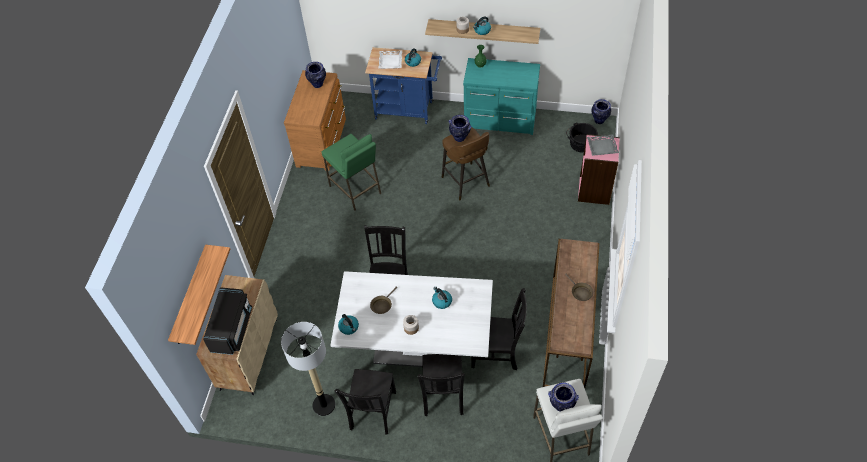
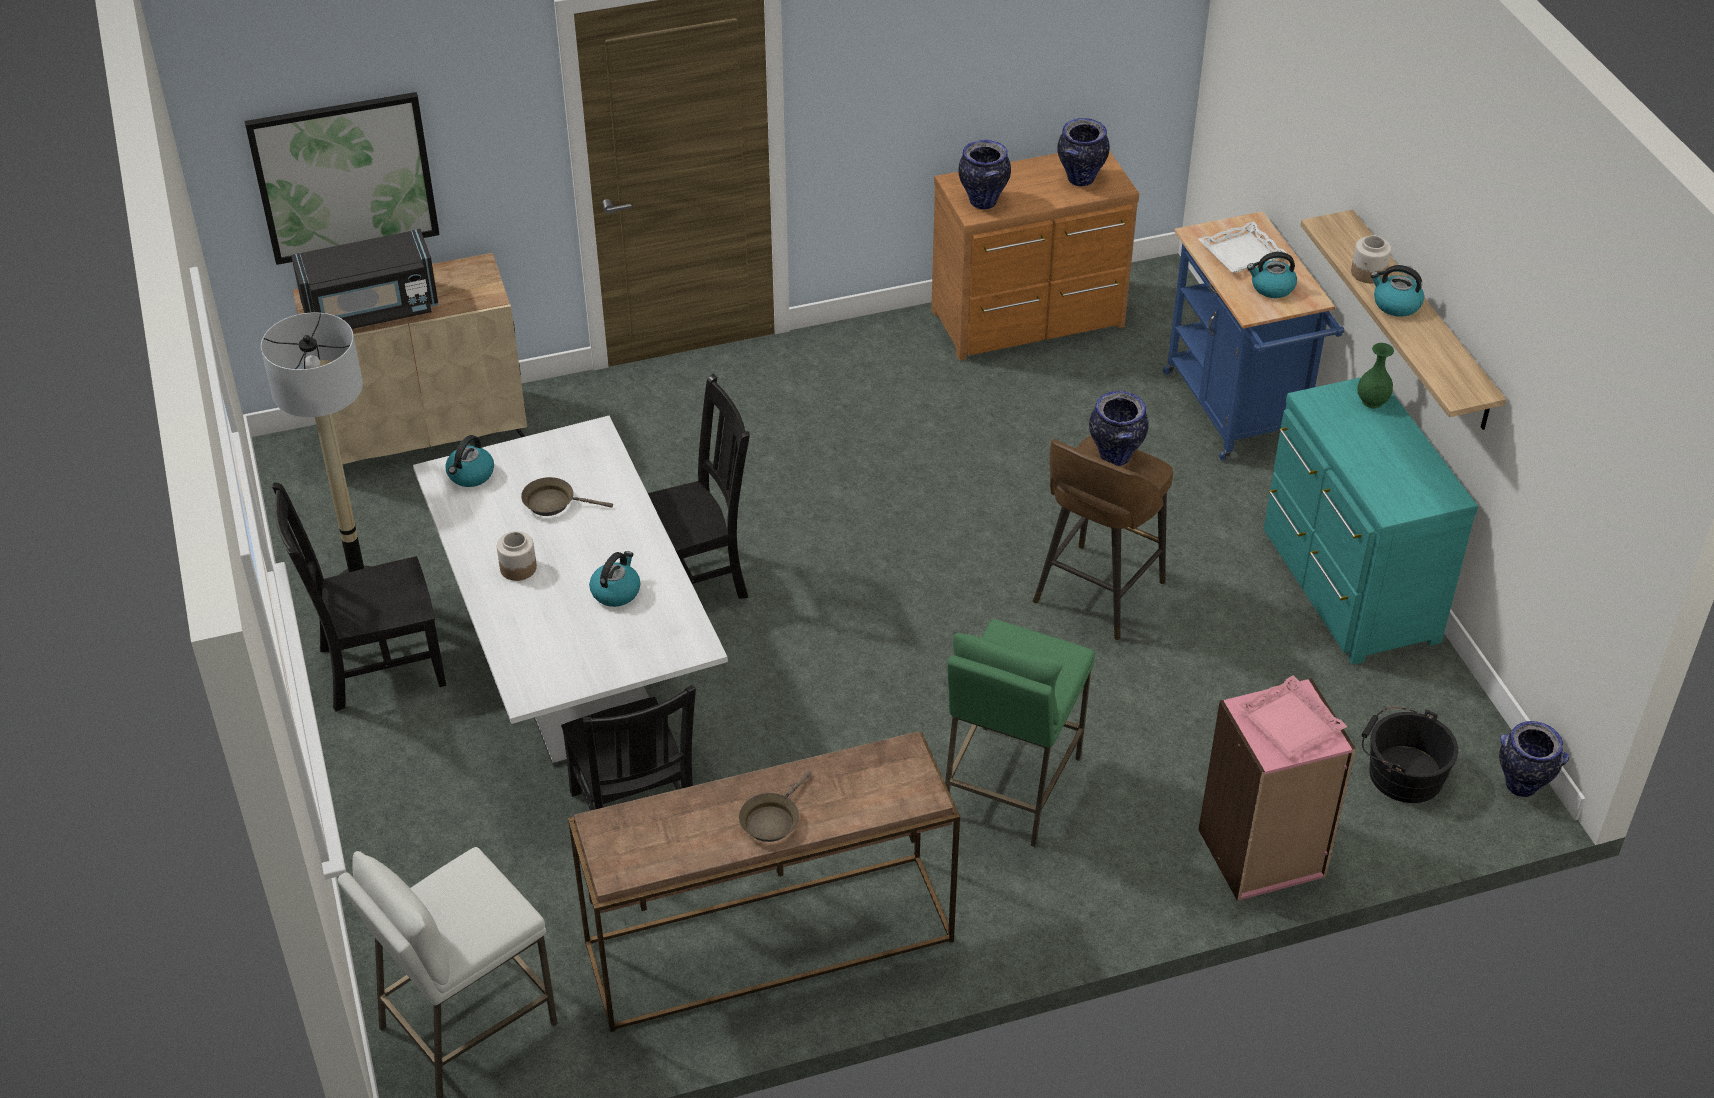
camera: 60 degrees right, 10 degrees down
shelf [168,245,230,345] -> picture [245,92,440,265]
green stool [321,134,381,211] -> green stool moved to [945,619,1095,847]
black chair [418,354,465,416] -> none
vase [548,383,579,412] -> vase moved to [958,140,1011,210]
grey tray [587,134,619,156] -> pink tray [1236,675,1348,758]

